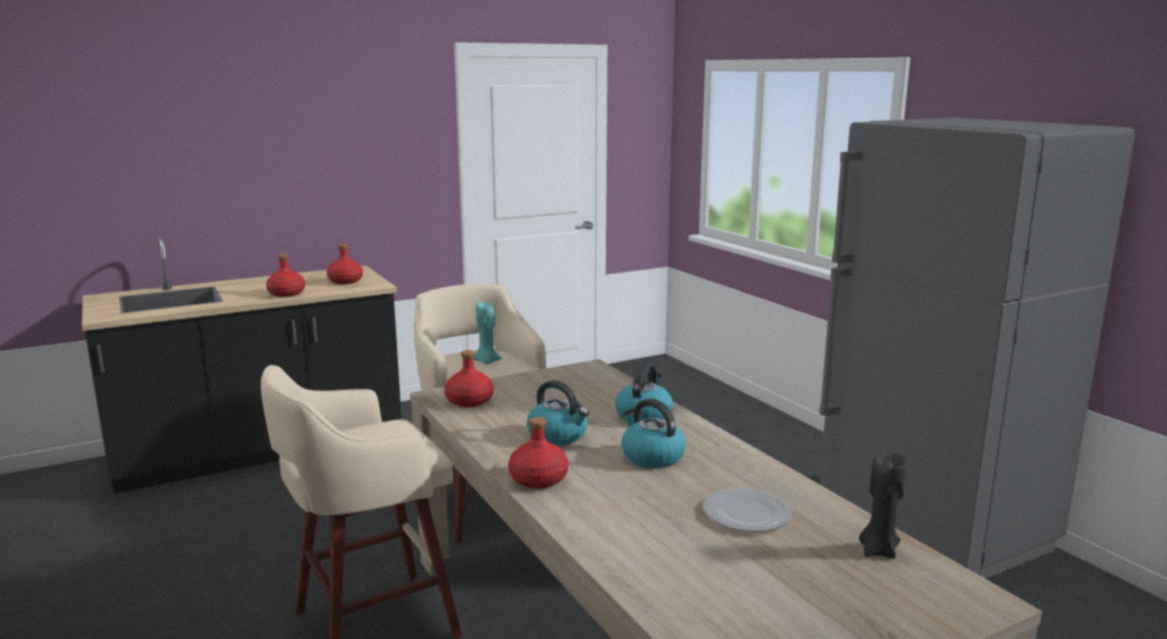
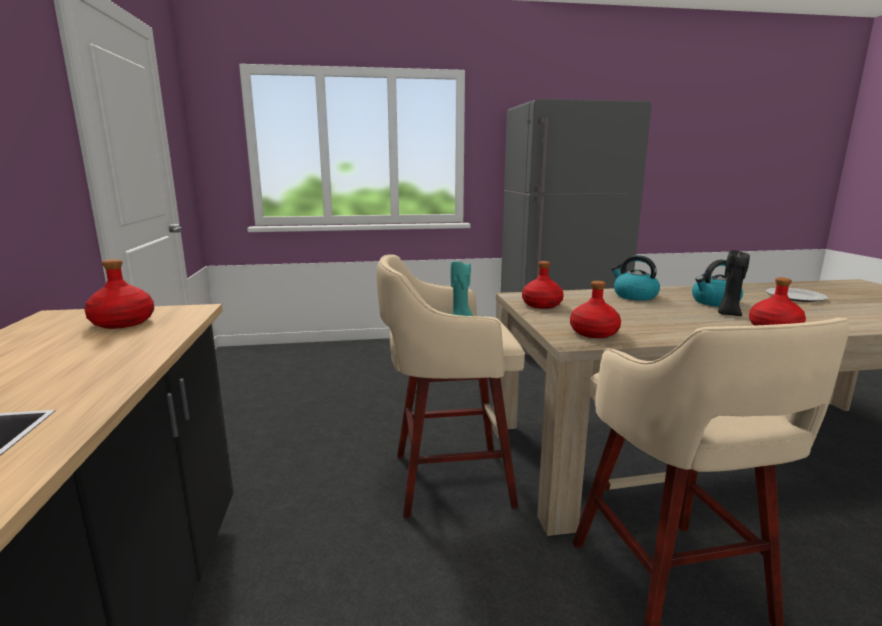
camera: 70 degrees left, 0 degrees up
red bottle [266,254,305,297] -> red bottle moved to [522,261,564,309]
kettle [527,380,589,445] -> none
black candle [859,453,906,559] -> black candle moved to [718,250,750,316]

